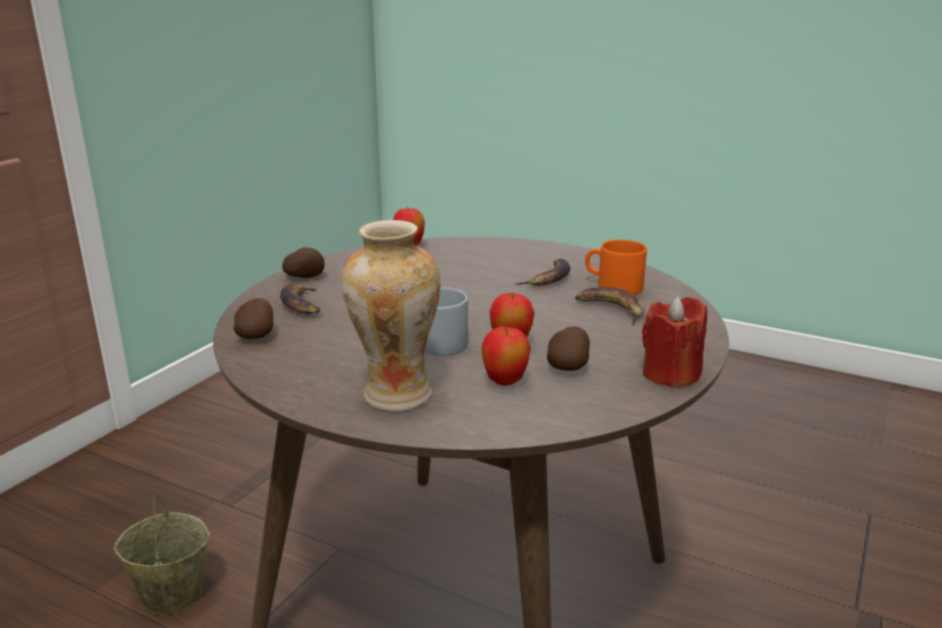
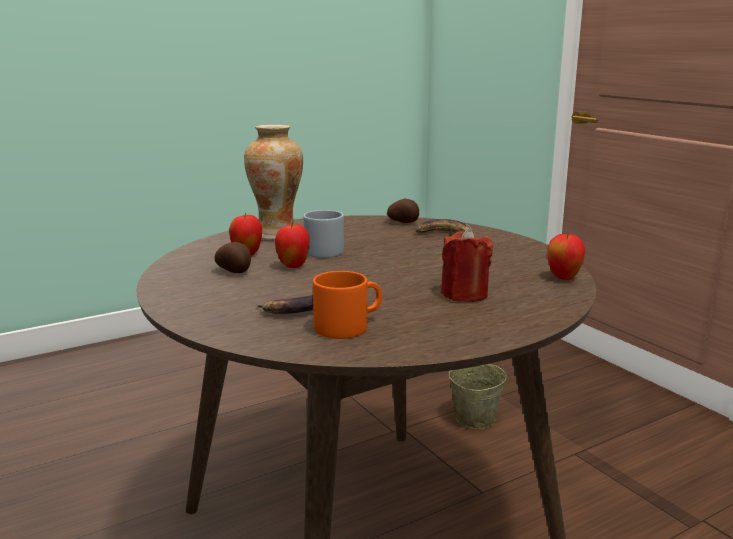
camera: 120 degrees right, 5 degrees down
potato [282,247,325,278] -> none
banana [515,259,570,286] -> none
red candle [642,296,707,388] -> red candle moved to [441,228,493,302]

